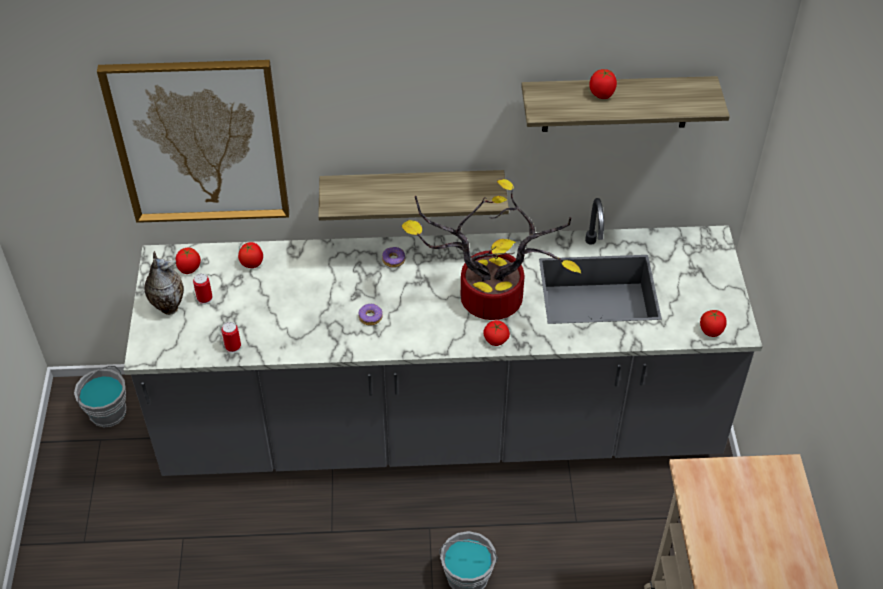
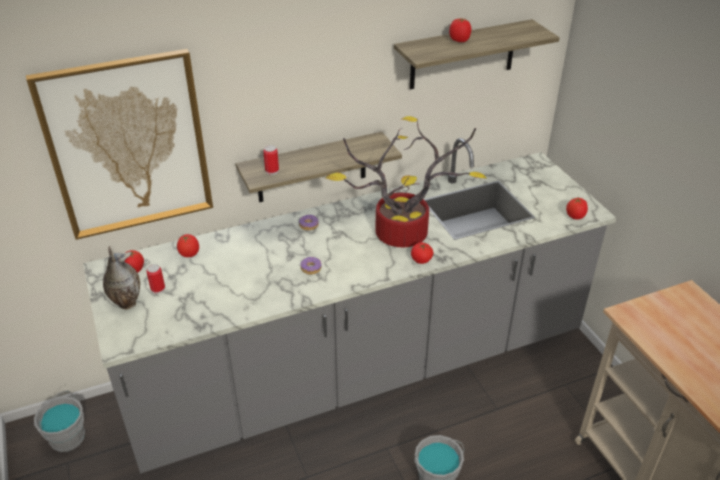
camera: 20 degrees left, 10 degrees down
can [222,322,241,353] -> can moved to [263,145,279,175]

